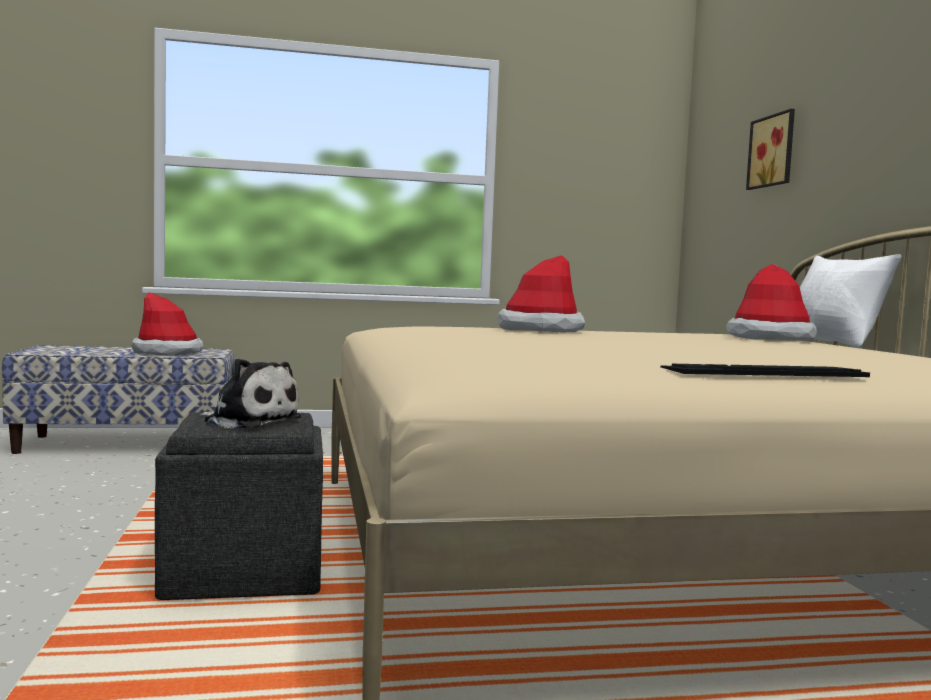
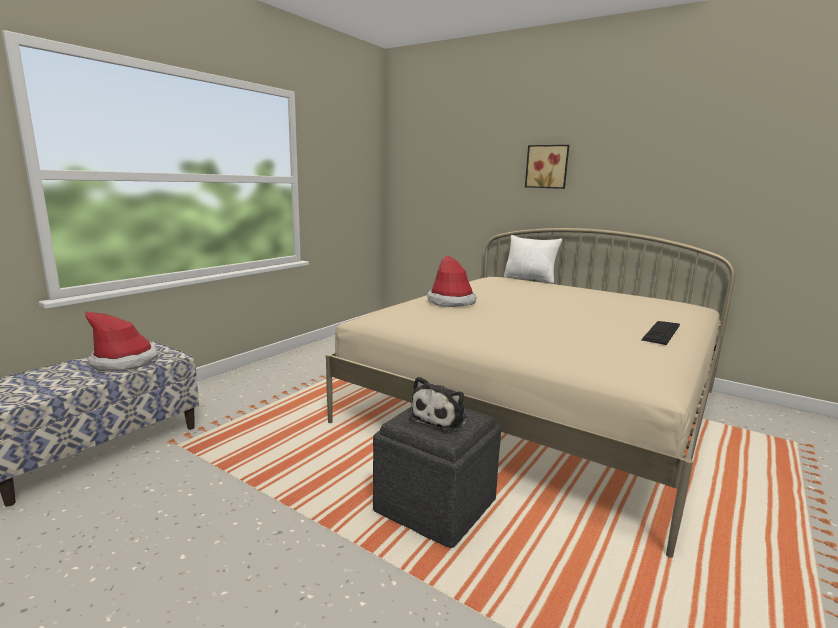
camera: 45 degrees left, 10 degrees up
plush toy [200,358,301,429] -> plush toy turned 135 degrees clockwise [409,377,468,432]
hat [727,264,817,341] -> none
picture [746,109,795,190] -> picture moved to [525,145,569,189]

